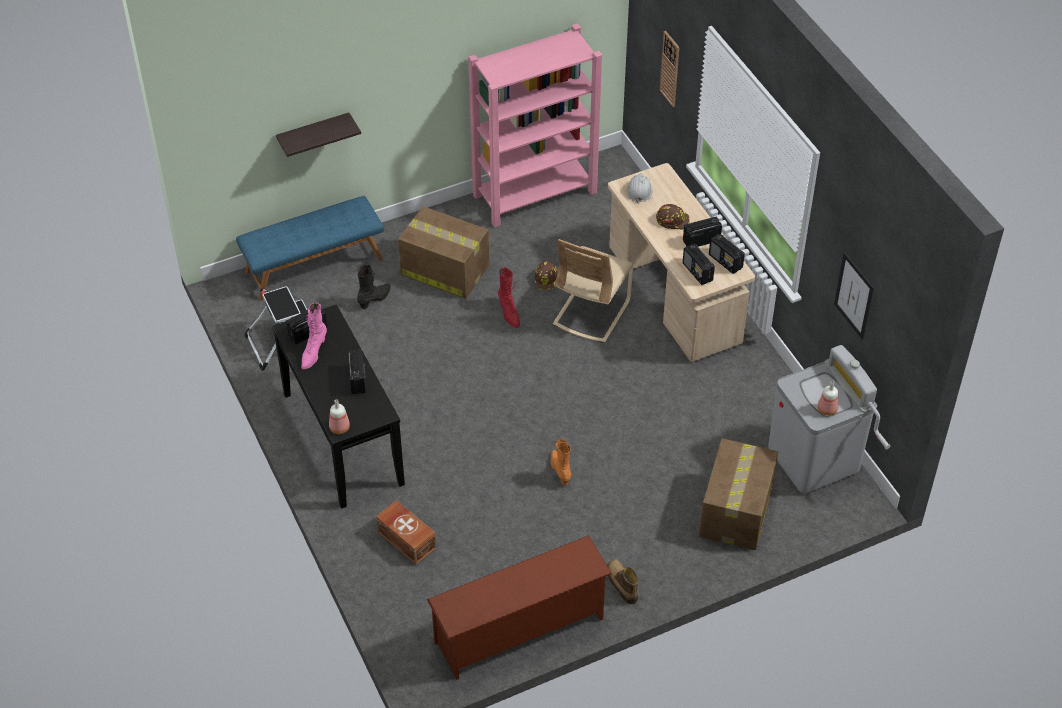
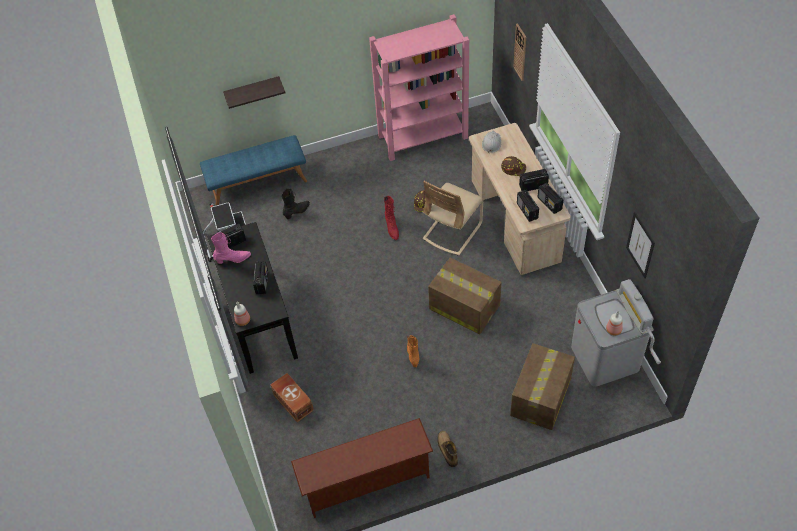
camera: 10 degrees right, 5 degrees up
pink boot [301,303,327,369] -> pink boot turned 135 degrees counterclockwise [211,232,251,264]
cardboard box [398,206,489,299] -> cardboard box moved to [428,258,501,335]

